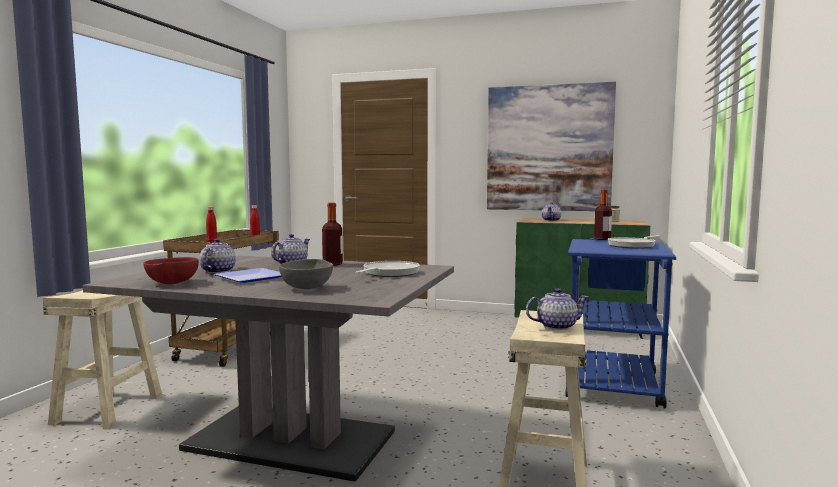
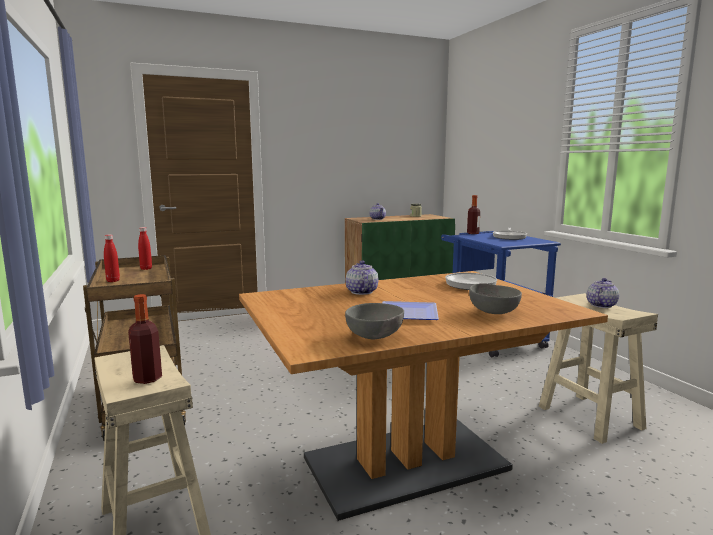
camera: 40 degrees left, 5 degrees up
grey dining table [83,255,454,482] -> brown dining table [239,271,608,521]
red bowl [143,257,199,284] -> grey bowl [345,303,404,339]
teapot [200,238,236,273] -> none
bottle [322,203,343,266] -> bottle moved to [128,294,162,384]
picture [487,82,616,211] -> none

